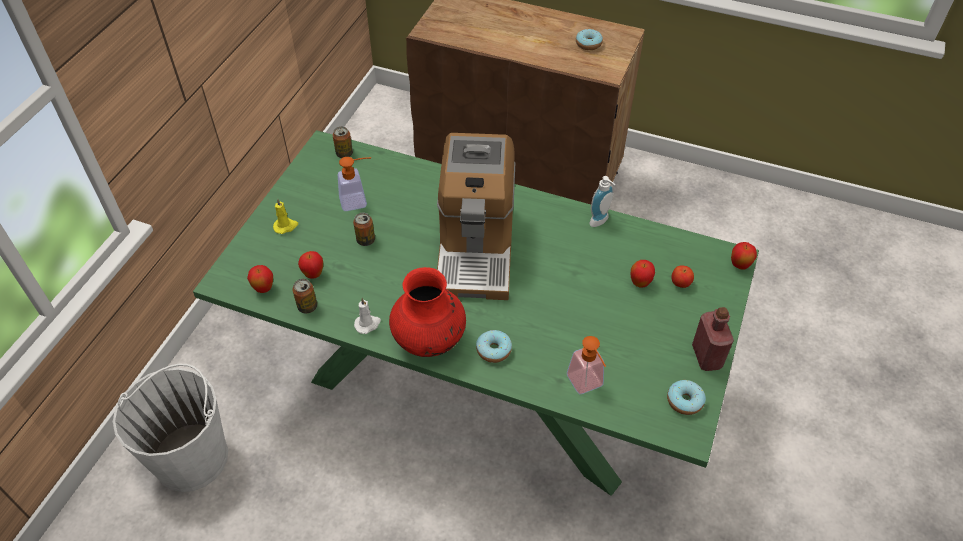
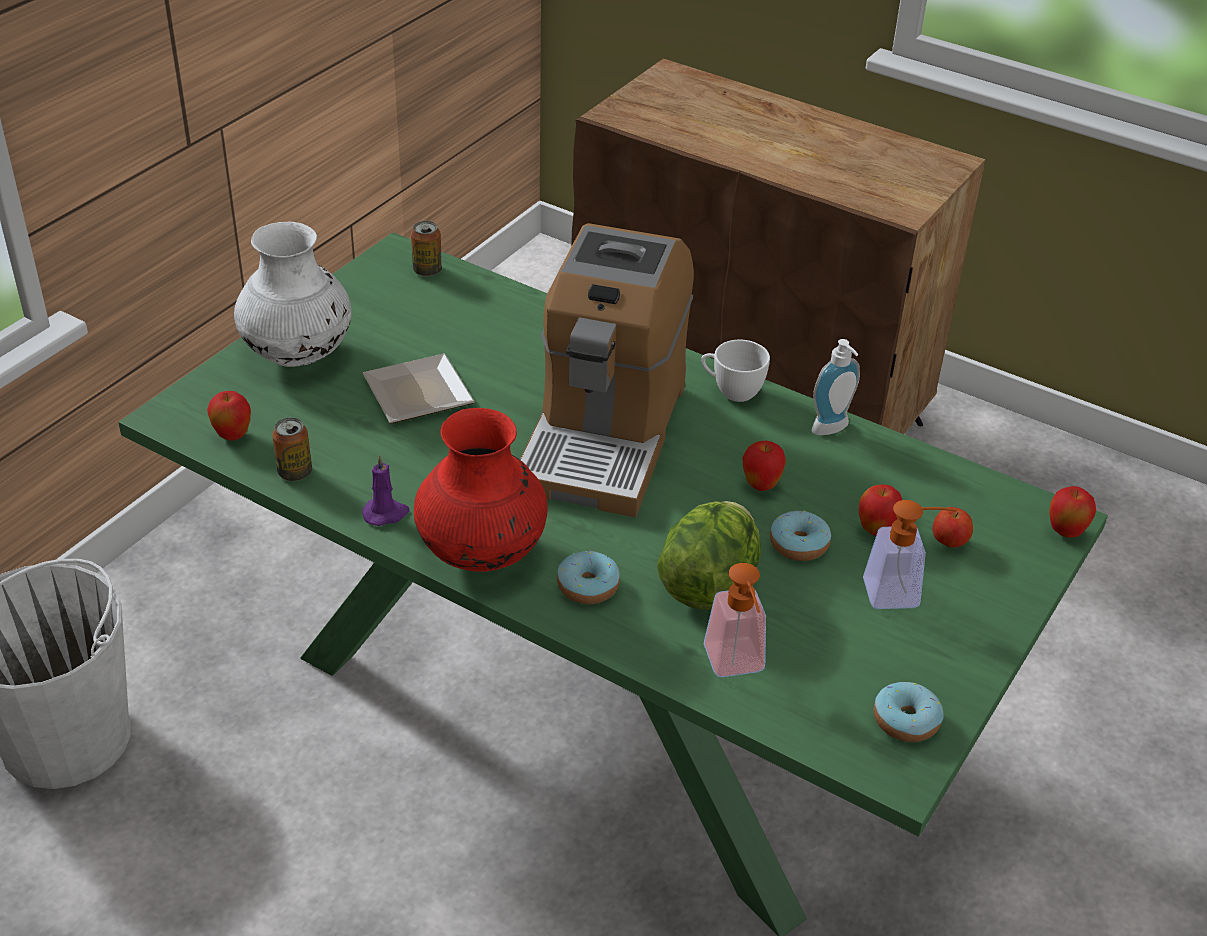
camera: 10 degrees right, 10 degrees down
yellow candle [273,199,298,234] -> white vase [234,222,351,367]
apple [298,251,323,279] -> apple moved to [742,441,786,491]
soap dispenser [338,157,371,211] -> soap dispenser moved to [863,500,958,609]
can [353,213,375,246] -> plate [363,353,475,423]
white candle [354,298,381,334] -> purple candle [362,455,410,526]
donut [576,29,603,50] -> donut moved to [770,510,831,561]
red bottle [692,307,734,371] -> none
none -> lettuce [657,501,761,610]
none -> white cup [701,340,770,402]

